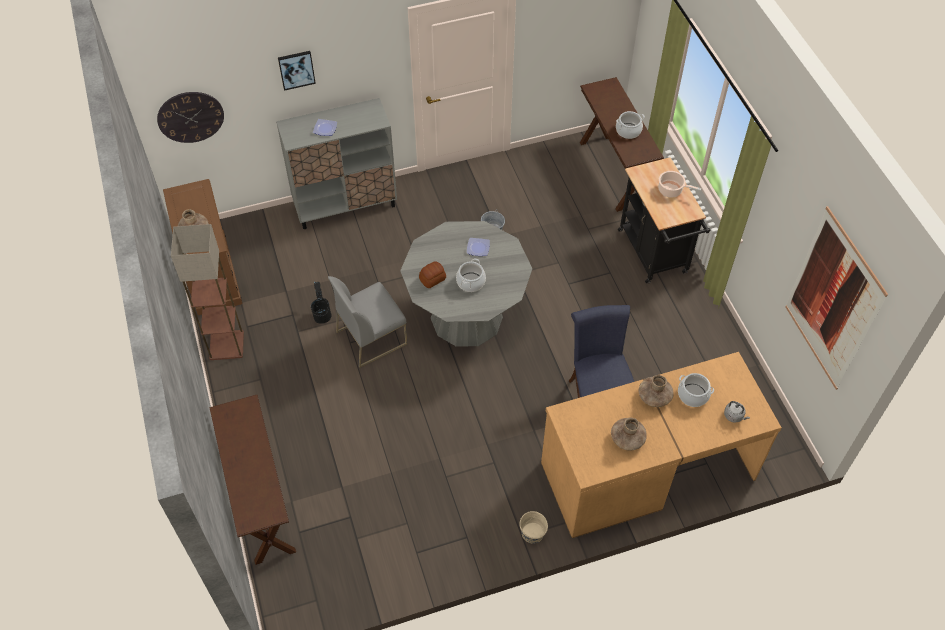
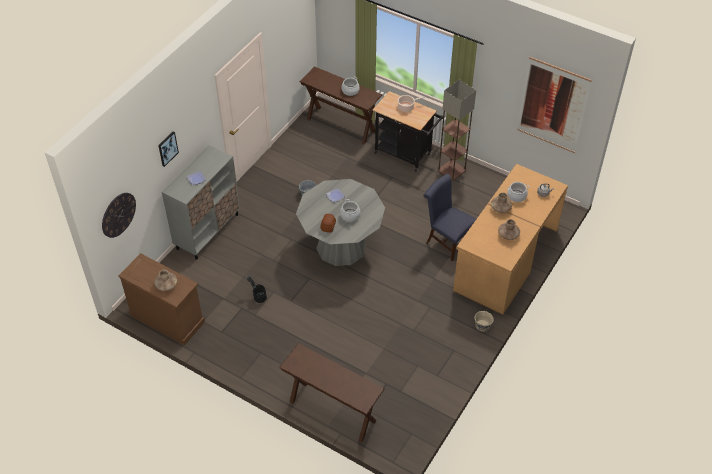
camera: 40 degrees left, 5 degrees down
floor lamp [171,224,244,360] -> floor lamp moved to [438,80,476,181]
grey chair [328,276,408,368] -> none

